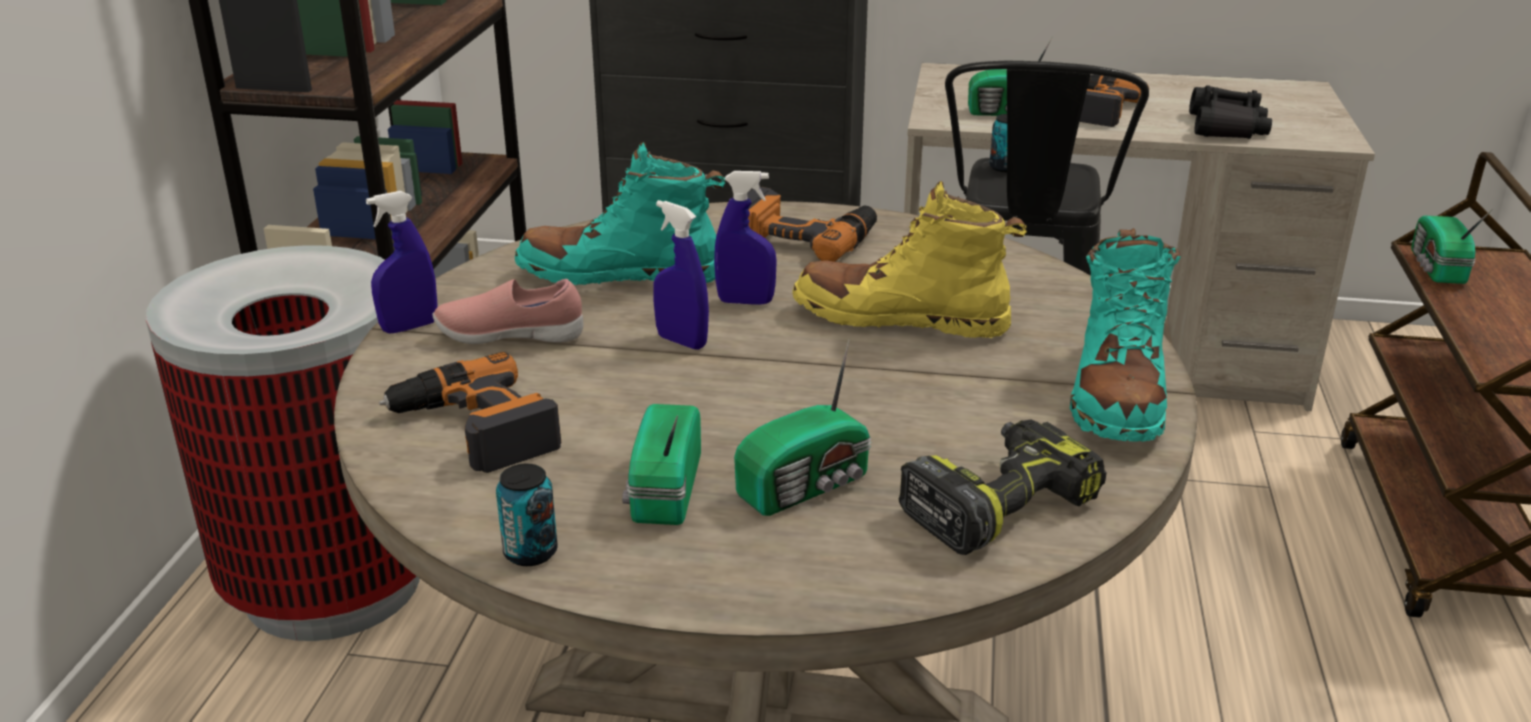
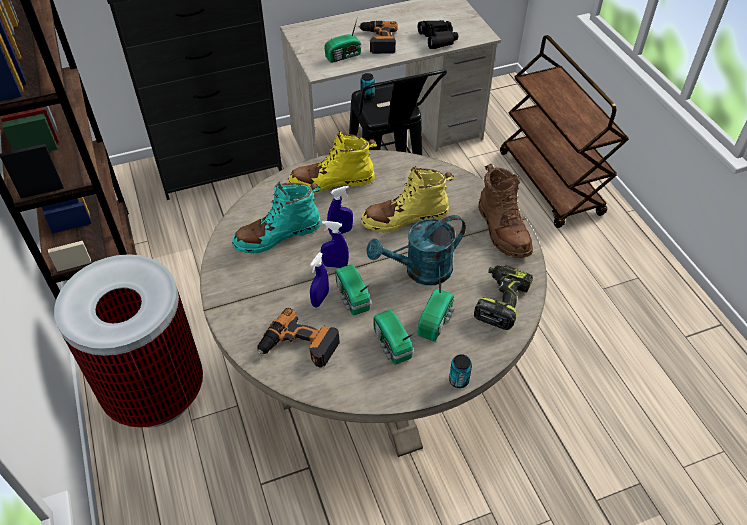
camera: 30 degrees left, 20 degrees up
blue spray bottle [366,191,438,334] -> blue spray bottle moved to [310,252,329,307]
pink shoe [432,279,583,344] -> none
can [496,464,558,566] -> can moved to [449,354,472,388]
power drill [747,187,877,262] -> yellow boot [288,131,377,193]
turquoise boot [1070,228,1181,441] -> brown boot [478,163,533,258]
radio [1411,209,1493,284] -> radio moved to [335,264,372,315]
none -> turquoise watering can [367,215,466,285]

